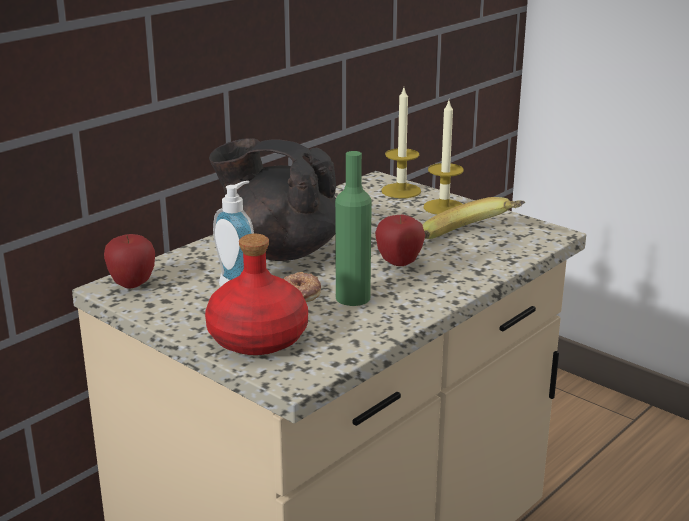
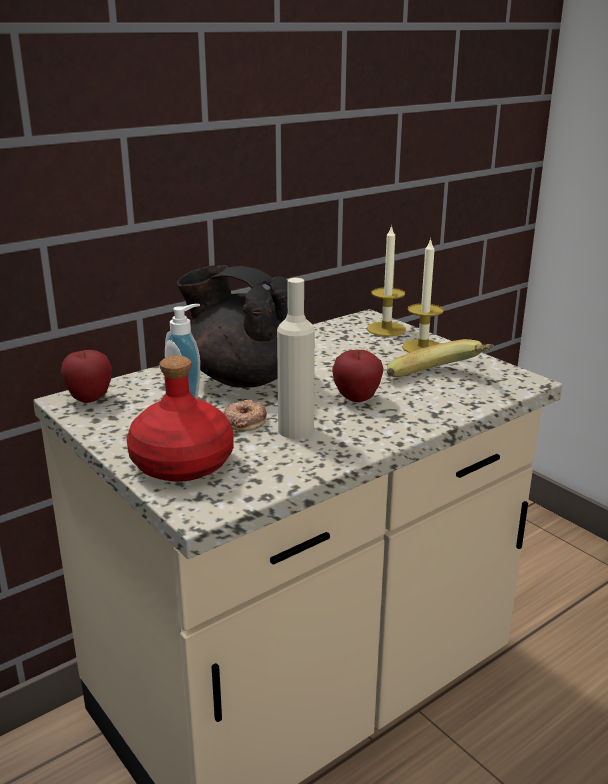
camera: 10 degrees right, 0 degrees up
green bottle [335,151,372,306] -> beige bottle [277,278,315,439]

